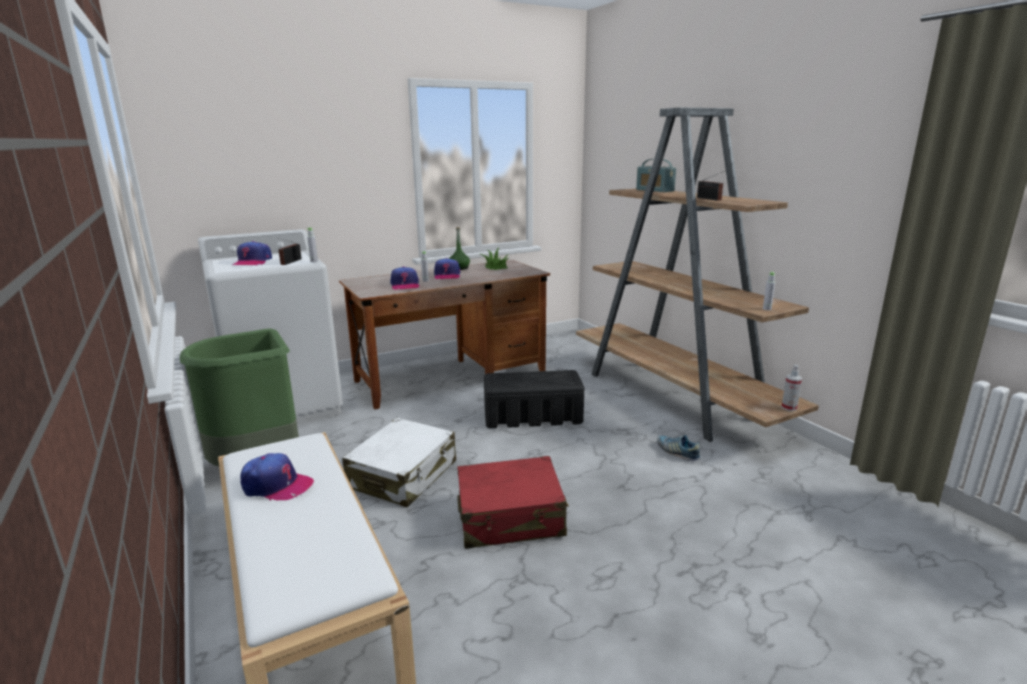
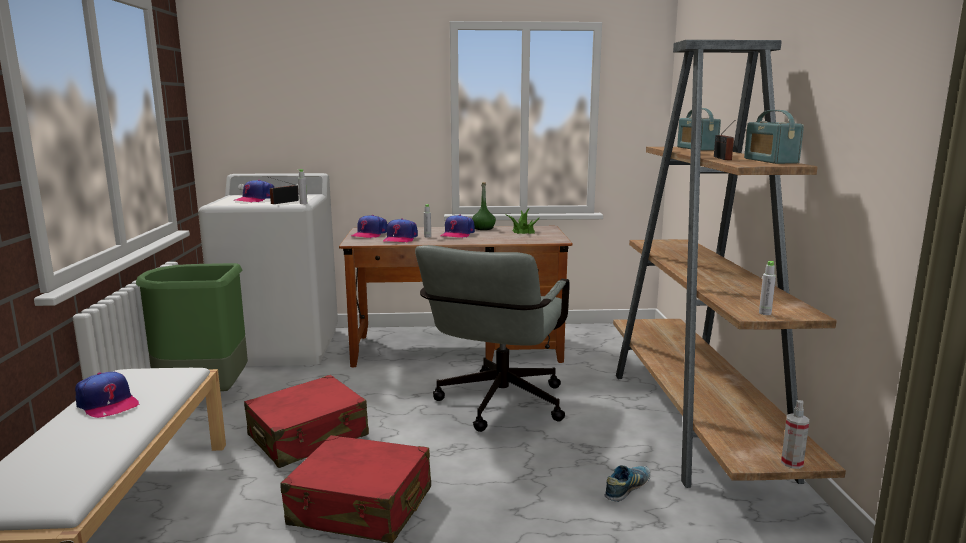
camera: 25 degrees right, 5 degrees down
white suitcase [342,418,456,507] -> red suitcase [244,375,369,468]
black storage box [484,370,584,428] -> grey office chair [415,245,570,432]
shoe [657,435,700,461] -> shoe turned 60 degrees clockwise [604,465,650,502]
none -> cap [351,215,388,238]
none -> radio [744,110,804,164]

